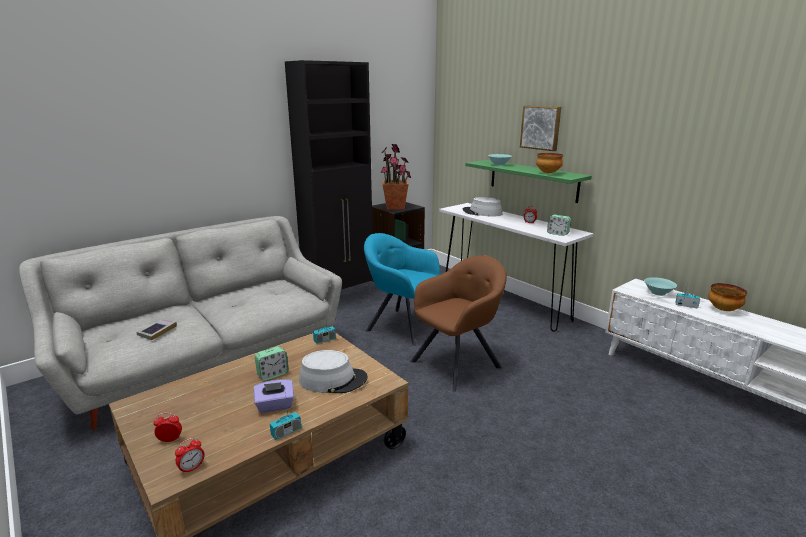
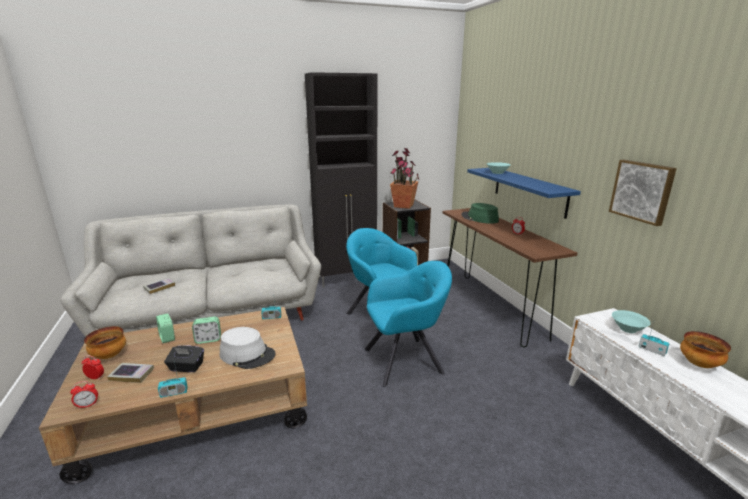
camera: 20 degrees right, 0 degrees up
purple tissue box [254,379,294,413] -> black tissue box [164,345,204,372]
brown armchair [410,255,507,391] -> turquoise armchair [364,261,452,387]
white console table [439,203,594,332] -> brown console table [443,208,577,348]
grey hat [463,197,502,217] -> green hat [461,203,499,224]
green shelf [465,160,592,203] -> blue shelf [467,168,581,219]
picture [520,106,561,151] -> picture moved to [609,160,677,226]
bowl [536,153,563,173] -> bowl moved to [84,326,126,359]
alarm clock [547,215,571,236] -> alarm clock moved to [156,313,175,343]
none -> book [107,363,154,383]

